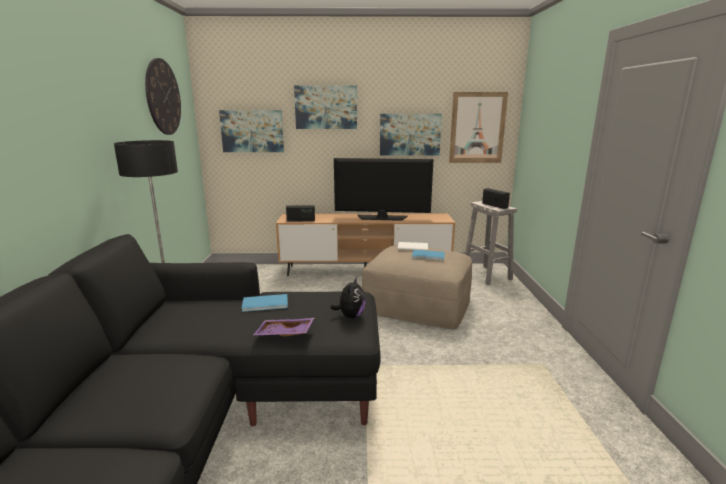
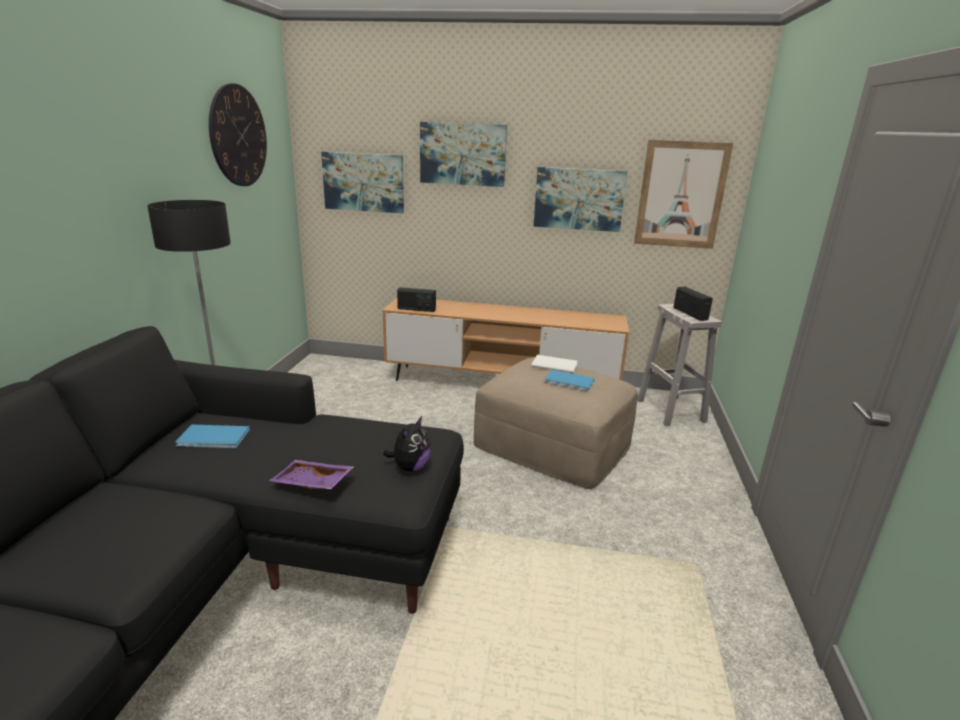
camera: 10 degrees right, 5 degrees up
blue book [242,294,288,312] -> blue book moved to [175,425,250,448]
television [334,158,433,221] -> none

